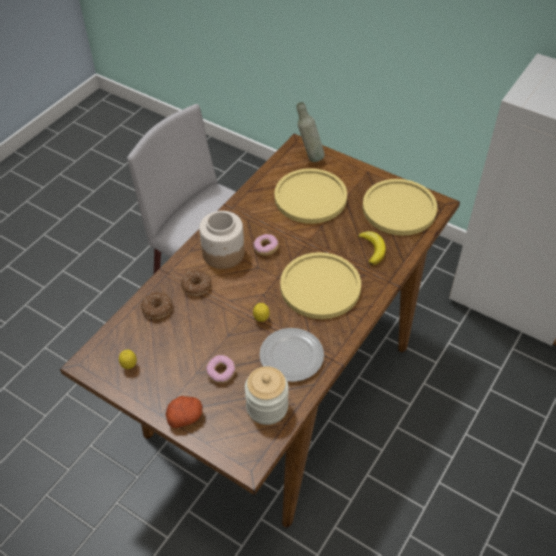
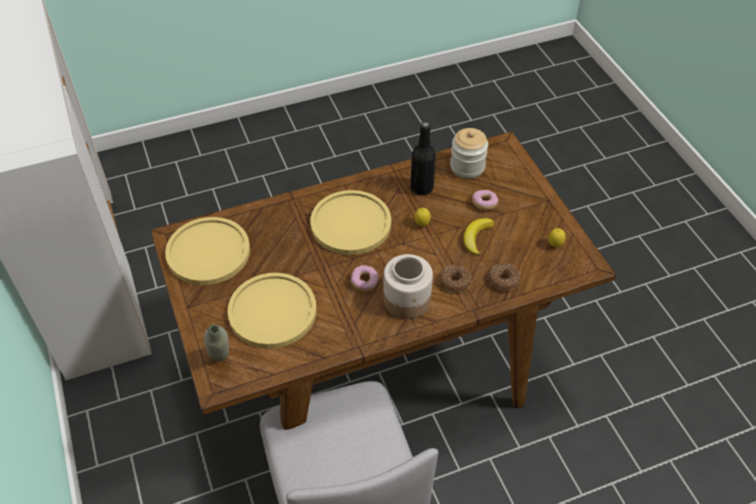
camera: 145 degrees left, 0 degrees up
potato [166,396,203,428] -> none
plate [259,328,324,382] -> black bottle [410,122,436,195]
banana [358,231,386,265] -> banana moved to [464,218,494,256]

